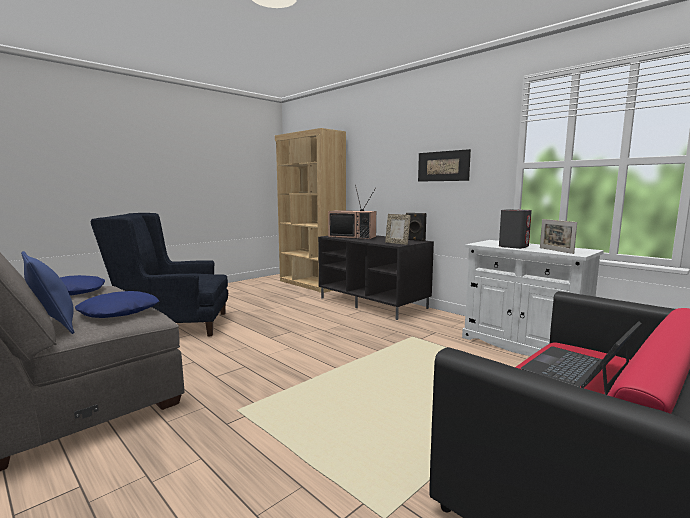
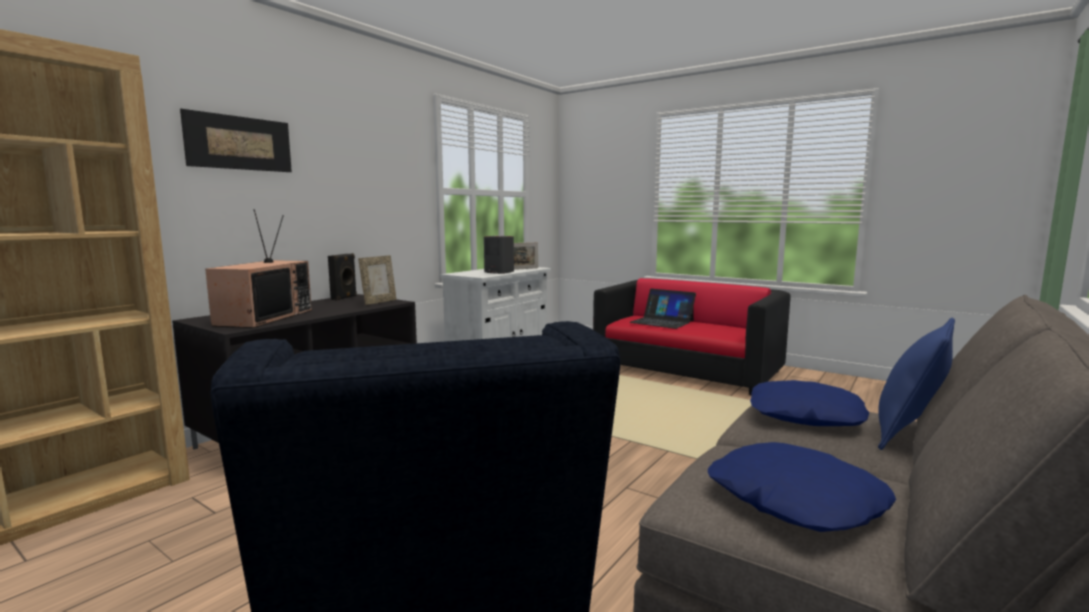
camera: 100 degrees left, 0 degrees up
picture [418,149,471,182] -> picture moved to [180,109,292,172]

